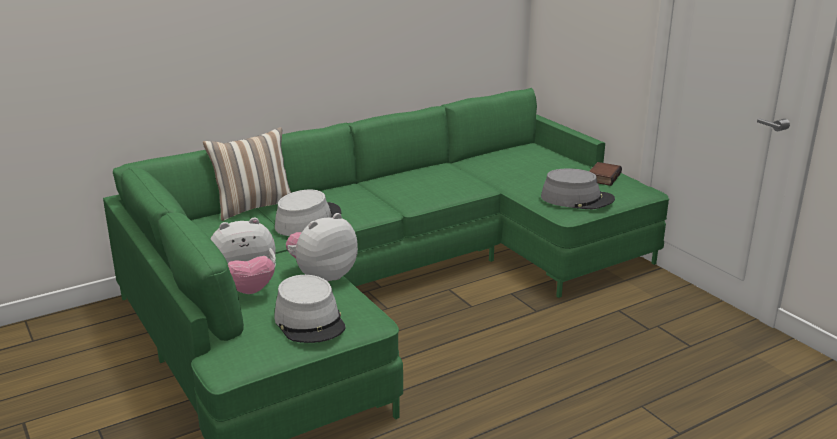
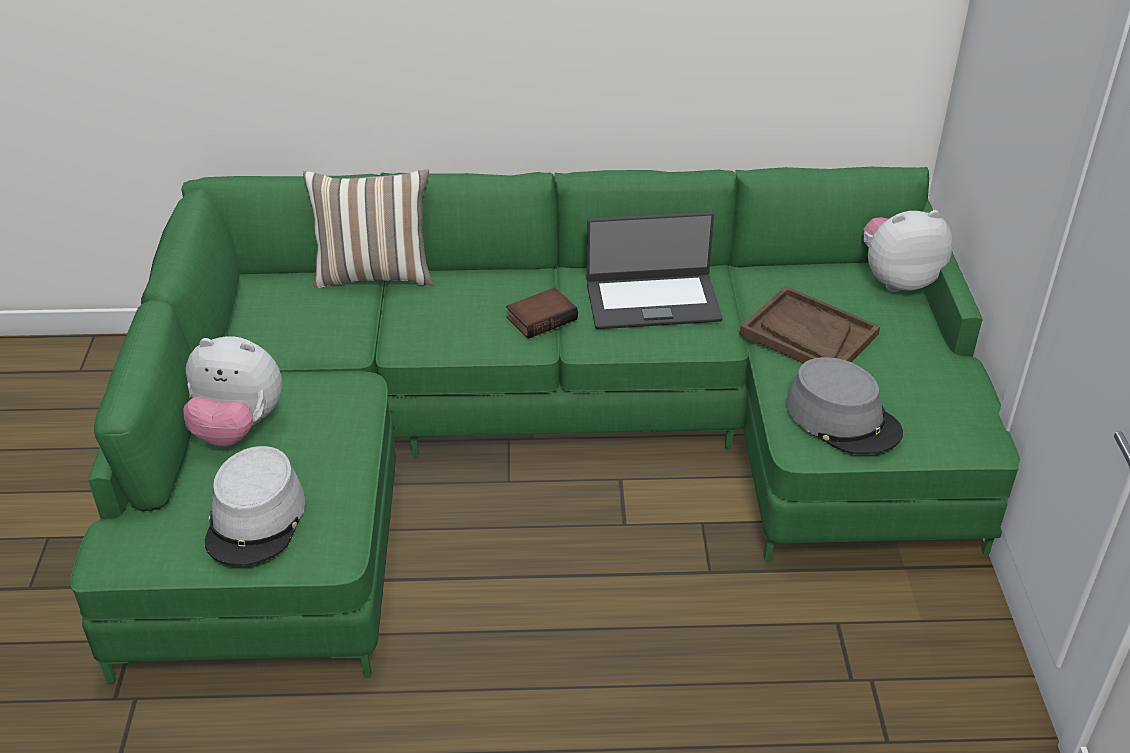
camera: 30 degrees right, 15 degrees up
grey hat [275,190,341,236] -> none
plush toy [286,213,358,281] -> plush toy moved to [863,210,953,292]
book [589,162,622,186] -> book moved to [506,288,578,339]
none -> laptop [587,212,723,329]
none -> brown tray [740,286,880,363]

